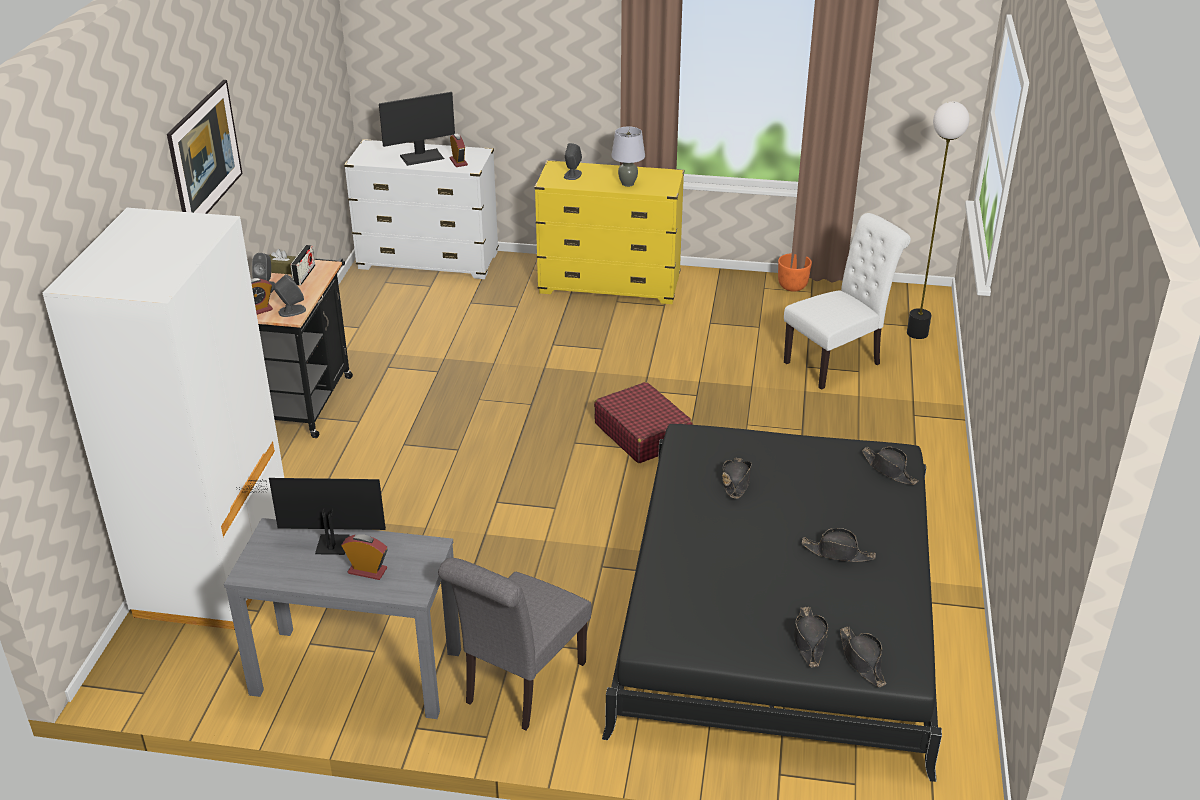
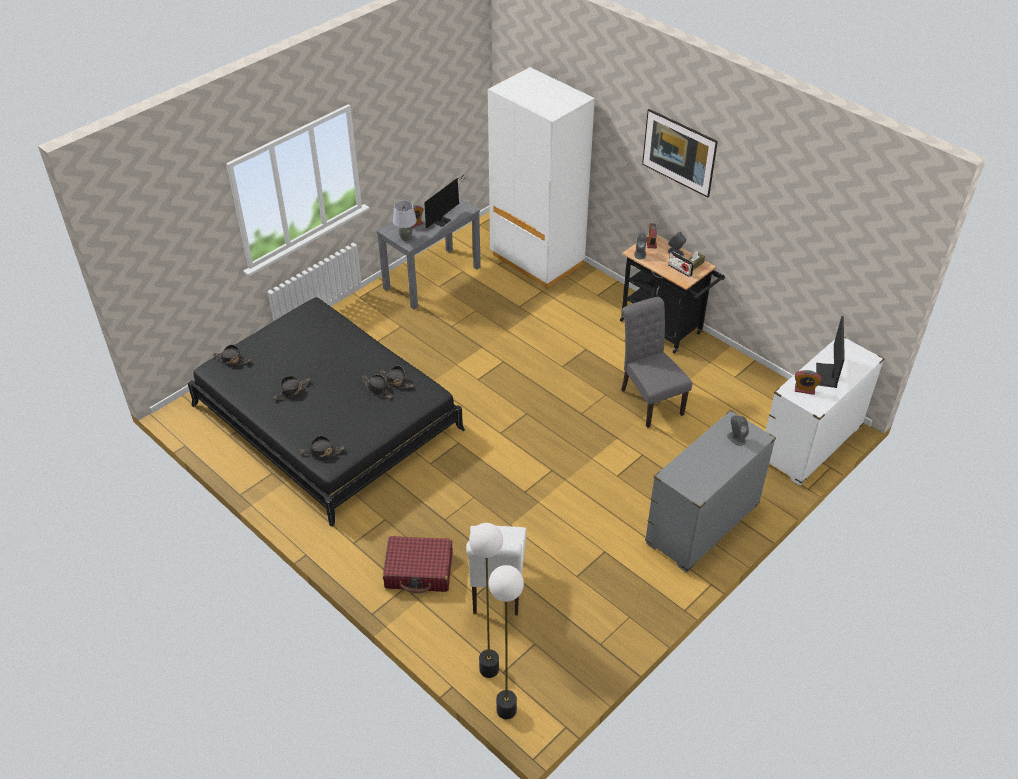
camera: 125 degrees right, 10 degrees up
grey chair [438,558,592,730] -> grey chair moved to [621,297,692,428]
yellow dresser [535,160,684,304] -> grey dresser [645,410,776,573]
red suitcase [594,382,693,463] -> red suitcase moved to [383,536,453,594]
grey table lamp [611,126,645,187] -> grey table lamp moved to [393,200,417,241]
orange planter [778,253,812,292] -> none
black hat [794,607,828,667] -> black hat moved to [380,366,414,388]
none -> floor lamp [489,565,524,719]

